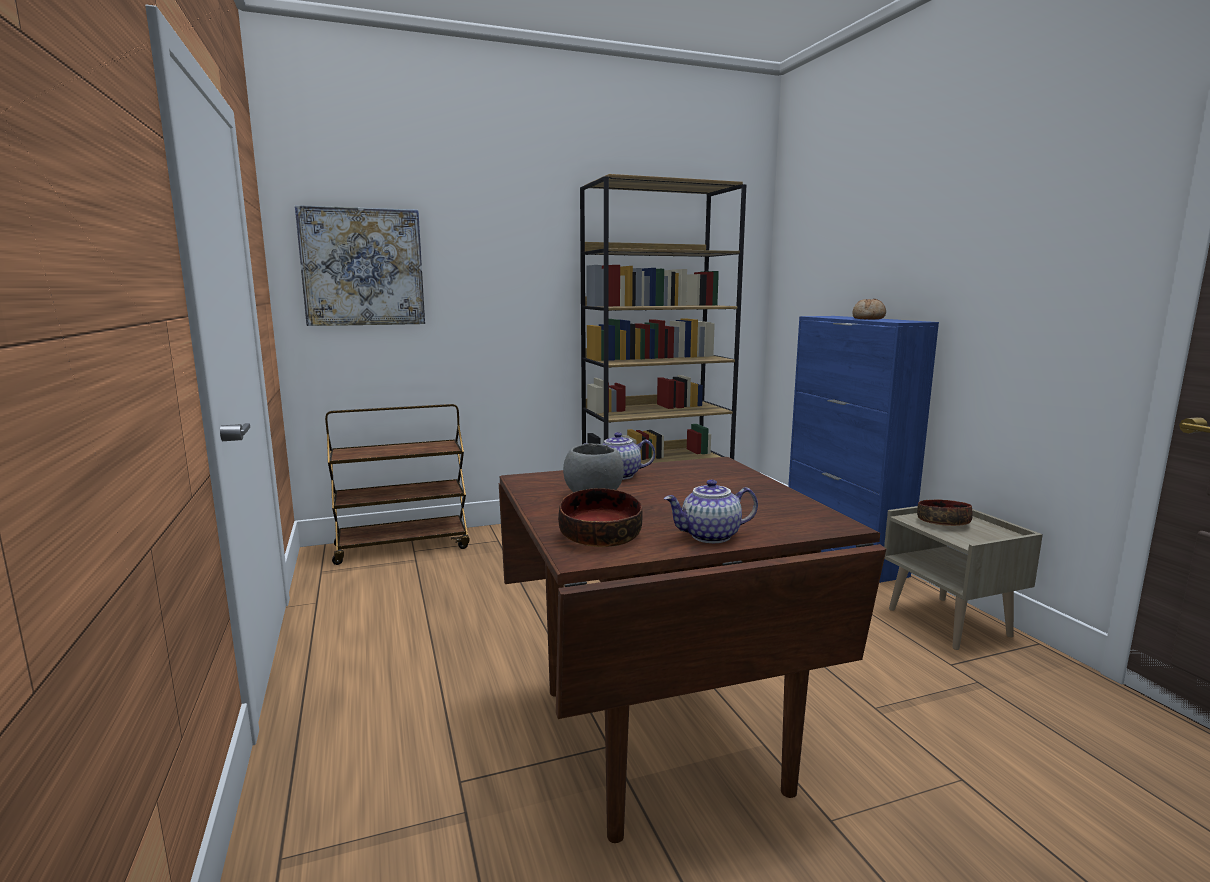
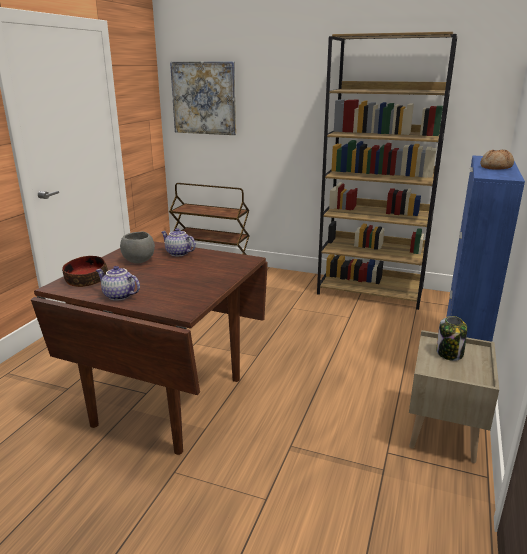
camera: 40 degrees right, 10 degrees up
bowl [917,500,973,526] -> jar [436,316,467,361]

